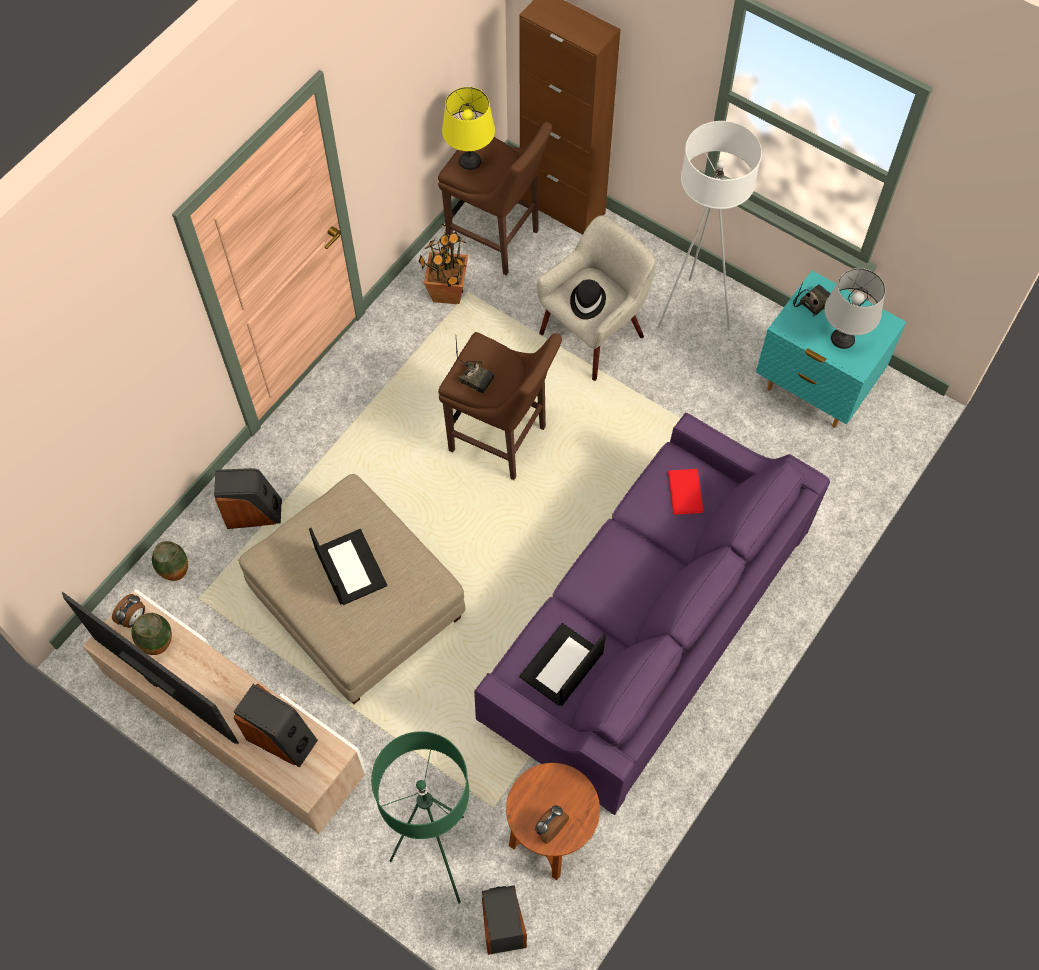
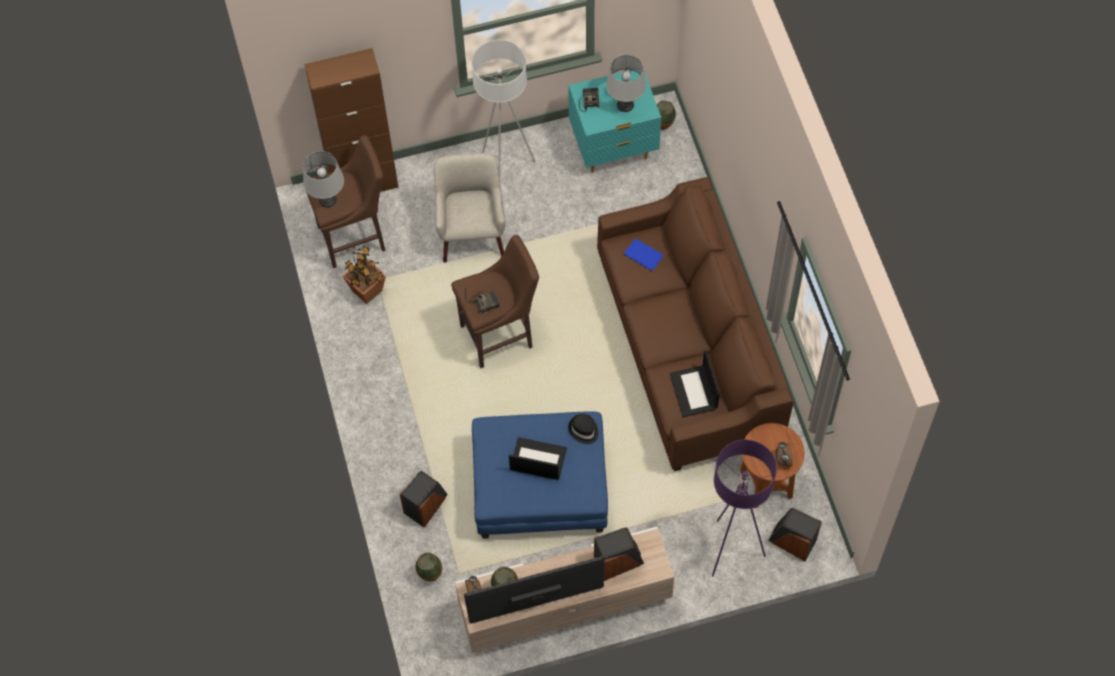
camera: 50 degrees left, 0 degrees up
beige ottoman [238,474,465,704] -> blue ottoman [472,411,608,539]
green floor lamp [371,731,469,904] -> purple floor lamp [712,440,777,576]
yellow table lamp [442,87,495,170] -> grey table lamp [303,151,344,208]
purple sofa [474,413,830,815] -> brown sofa [597,177,794,471]
black hat [570,280,606,320] -> black hat moved to [569,414,599,444]
red book [668,469,703,515] -> blue book [624,239,663,271]
none -> vase [657,100,676,130]

